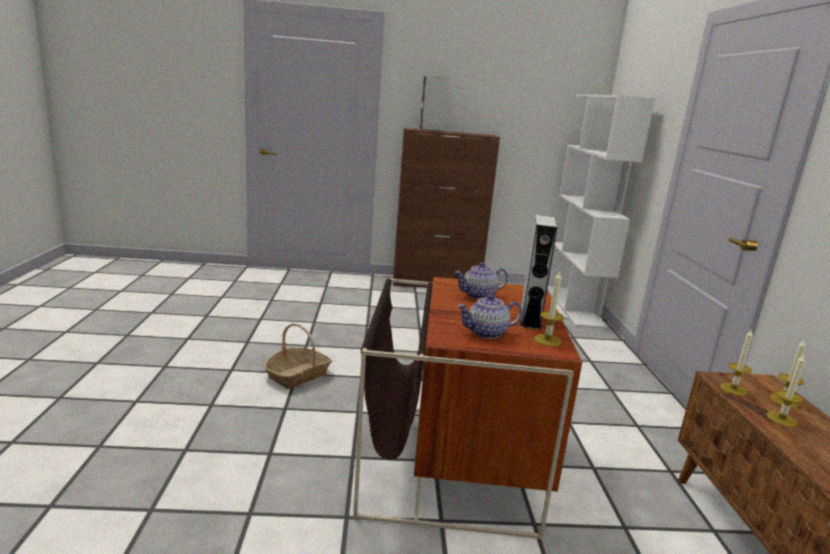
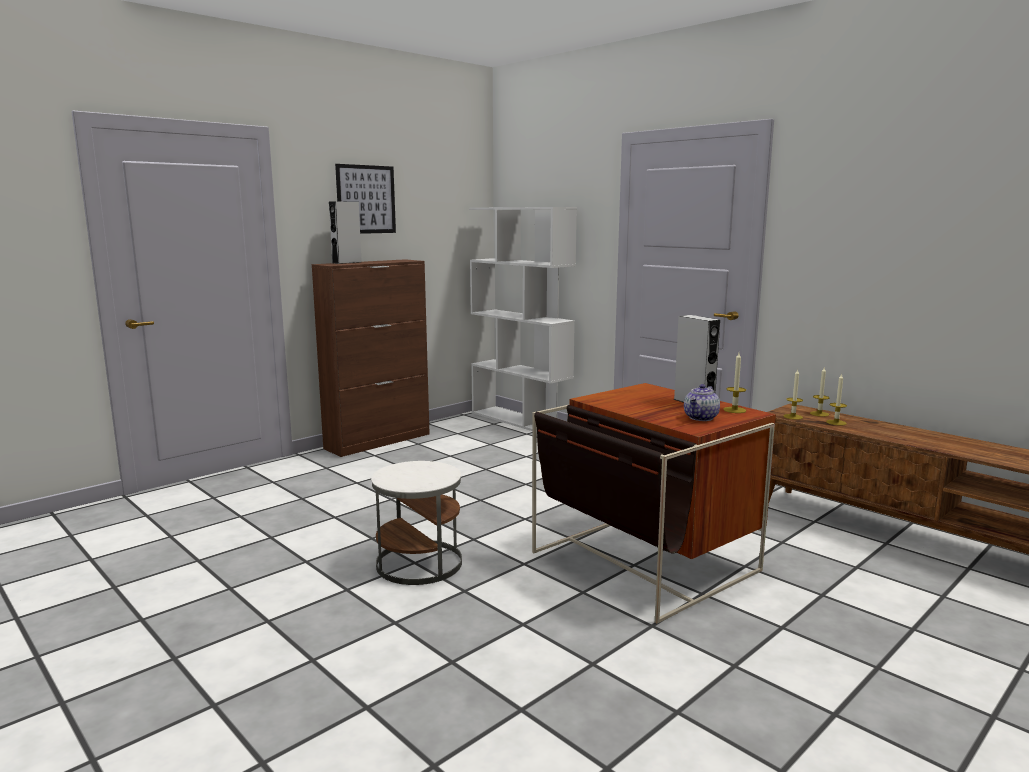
camera: 40 degrees left, 5 degrees down
basket [263,323,332,389] -> white side table [371,461,462,585]
teapot [455,262,508,299] -> none
none -> picture [335,164,396,234]

